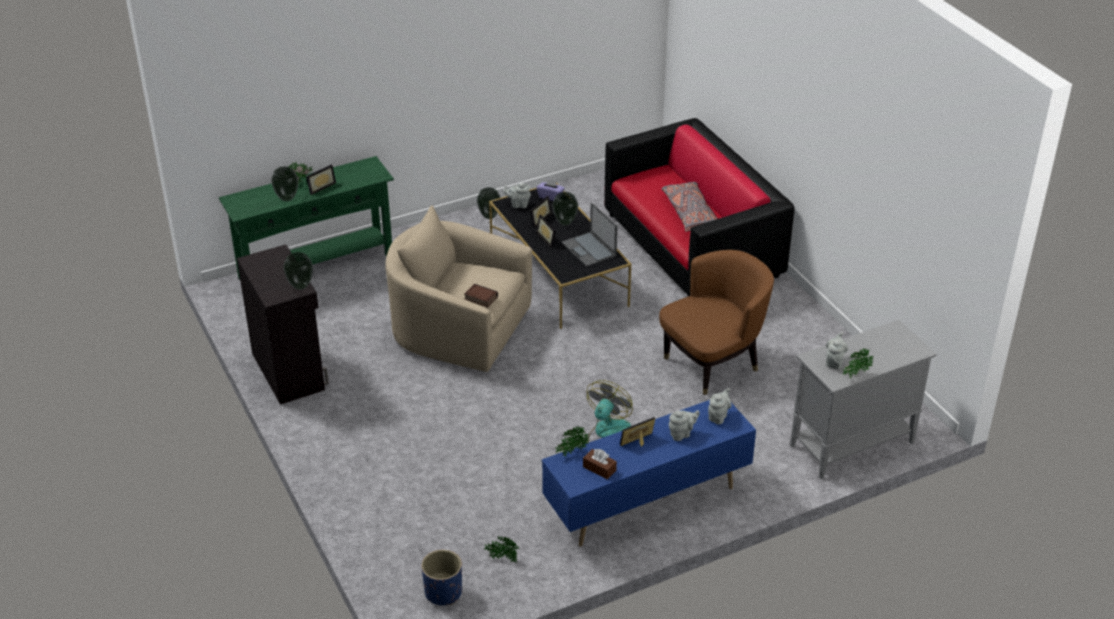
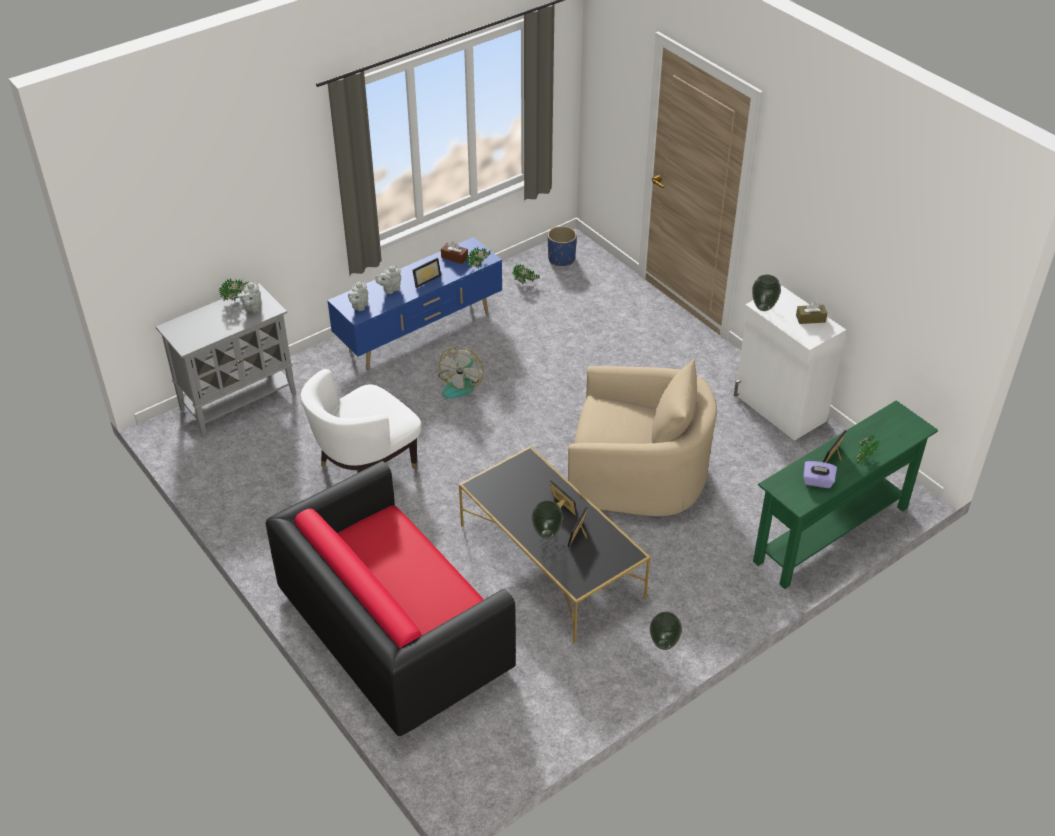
camera: 170 degrees right, 5 degrees up
black cabinet [237,244,329,404] -> white cabinet [734,286,846,441]
vase [271,166,298,201] -> none
book [464,284,498,307] -> none
grey teapot [503,183,531,208] -> none
purple tissue box [537,178,565,201] -> purple tissue box moved to [803,461,837,488]
laptop [562,203,617,267] -> none
brown armchair [659,250,774,395] -> white armchair [301,369,421,473]
grey pillow [662,182,718,232] -> none
none -> brown tissue box [796,301,827,324]

